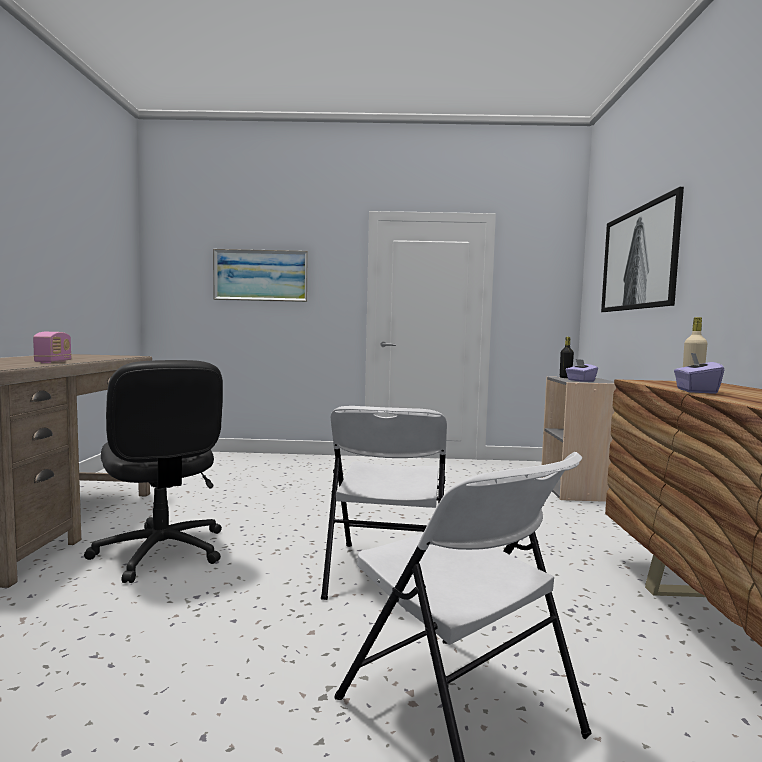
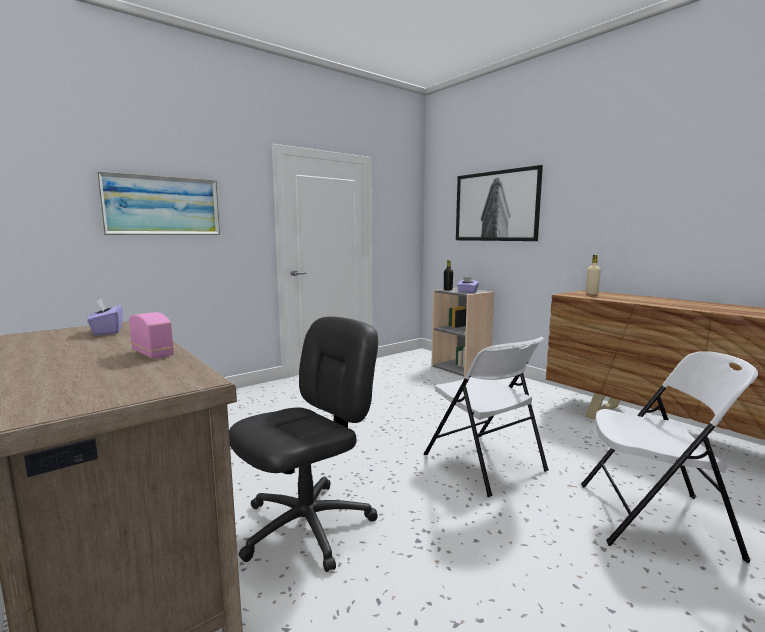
camera: 40 degrees left, 5 degrees up
black office chair [84,360,223,583] -> black office chair turned 60 degrees counterclockwise [229,317,378,572]
purple tissue box [674,353,724,394] -> purple tissue box moved to [87,299,123,336]

